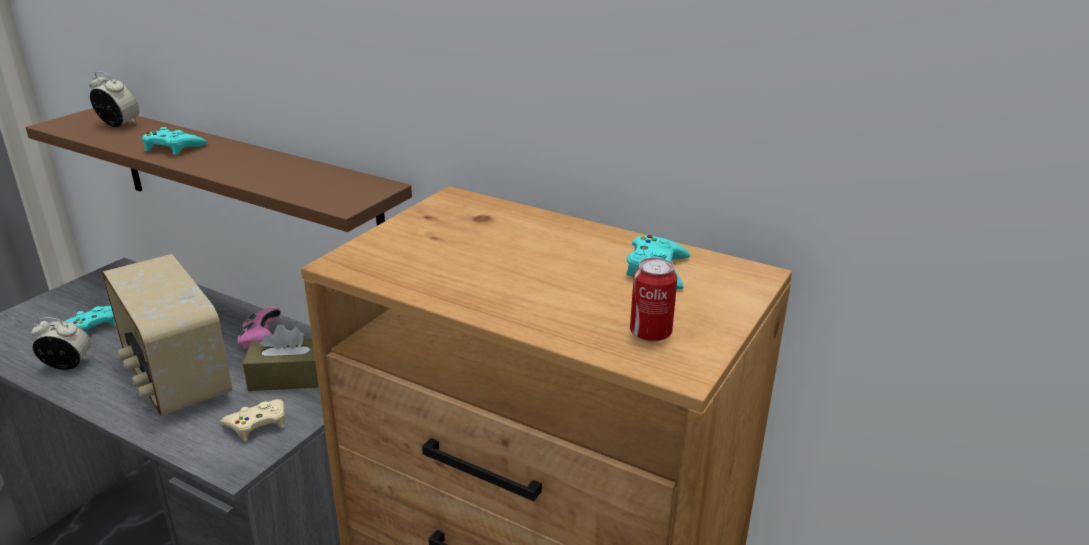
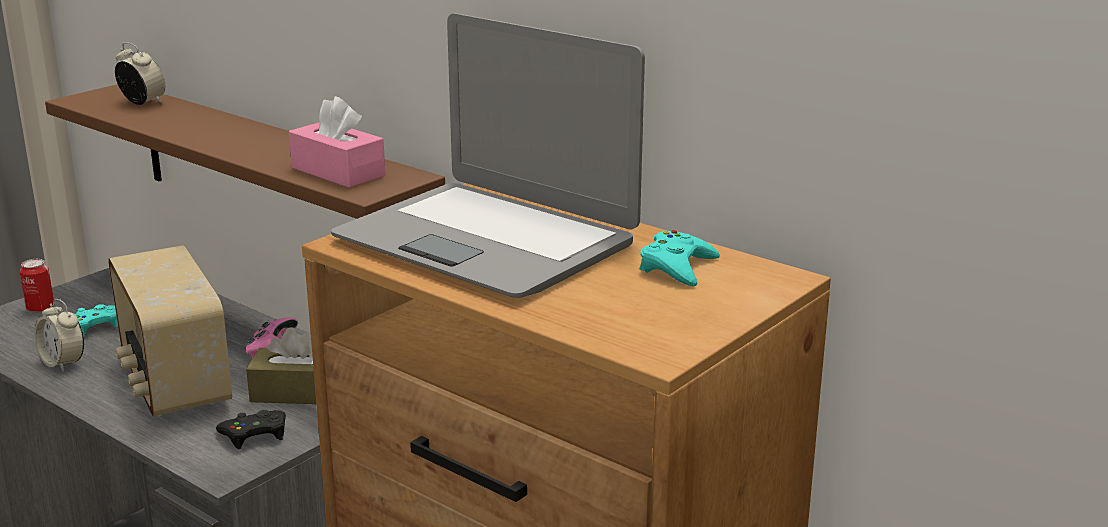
camera: 10 degrees right, 5 degrees down
alarm clock [31,317,91,370] -> alarm clock turned 150 degrees counterclockwise [34,299,84,372]
turquoise game controller [142,127,207,155] -> none
beige game controller [221,399,285,441] -> black game controller [216,410,286,449]
can [630,257,677,342] -> can moved to [19,259,54,313]
none -> pink tissue box [289,96,385,188]
none -> laptop [331,13,645,298]

